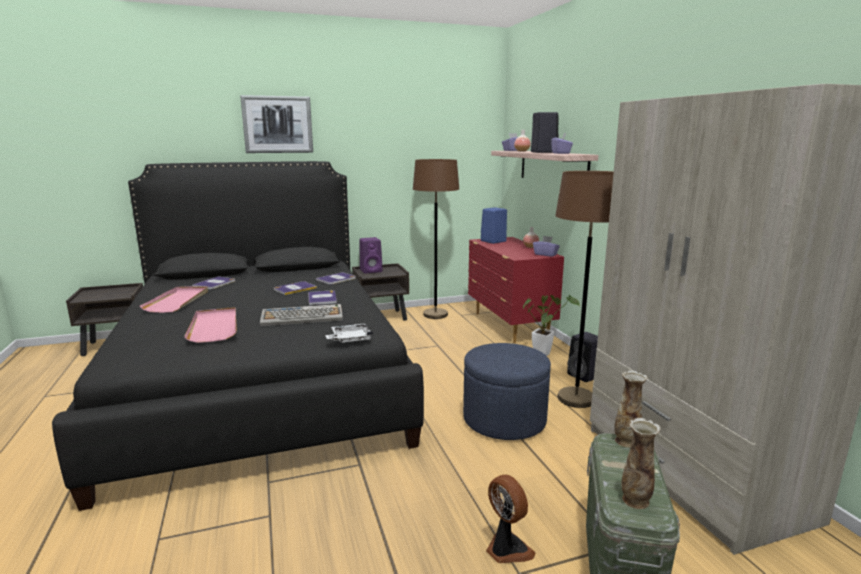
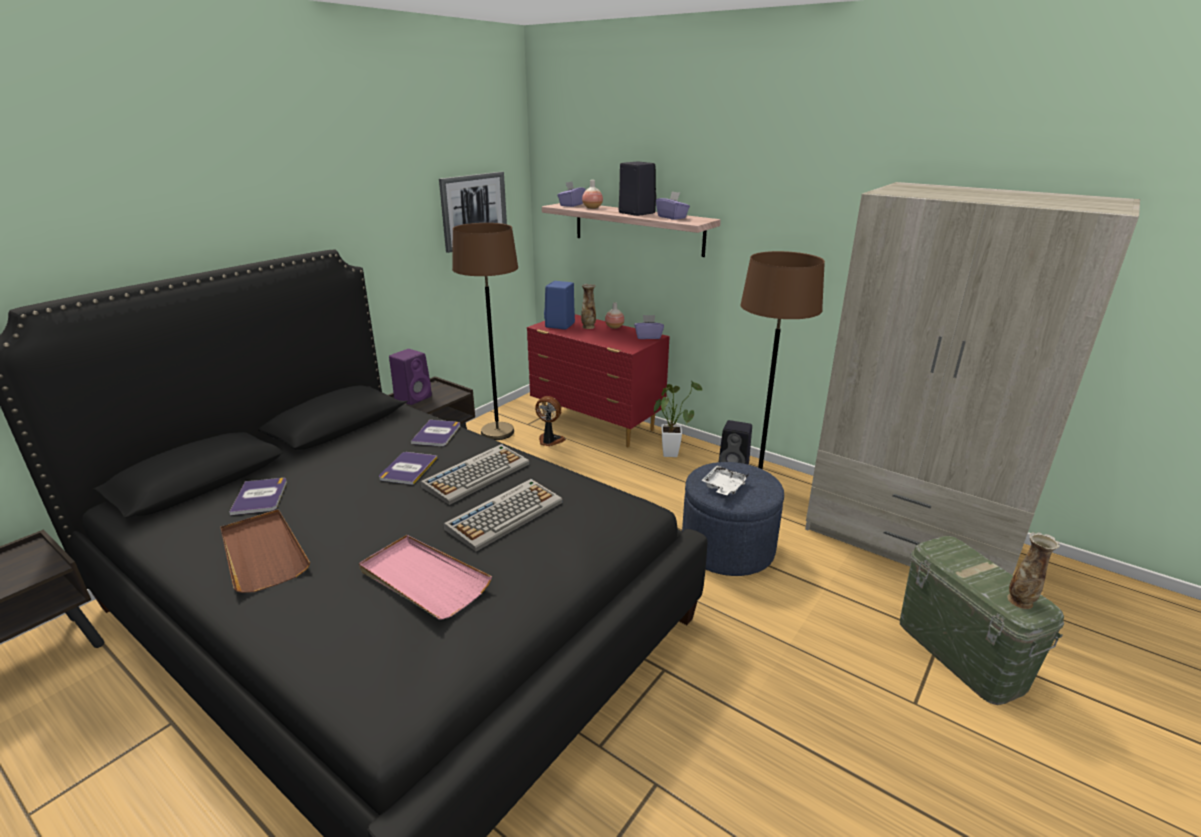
camera: 35 degrees left, 10 degrees up
pink tray [140,287,208,313] -> brown tray [220,509,310,593]
picture [240,95,313,153] -> picture moved to [439,172,507,253]
book [308,290,337,305] -> keyboard [420,444,529,505]
white tray [325,323,373,343] -> white tray moved to [701,466,749,495]
fan [486,475,536,563] -> fan moved to [535,396,566,446]
vase [614,370,648,448] -> vase moved to [581,284,596,329]

